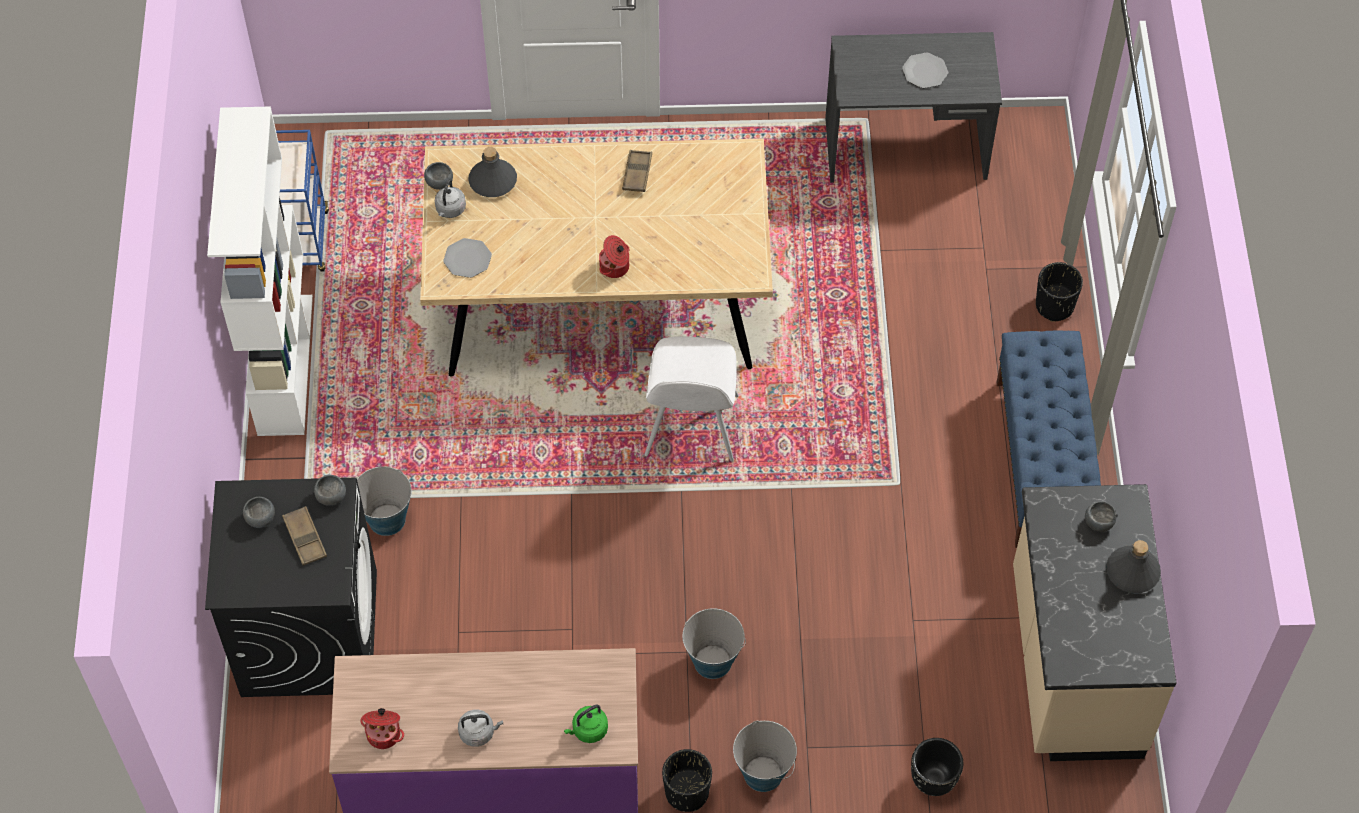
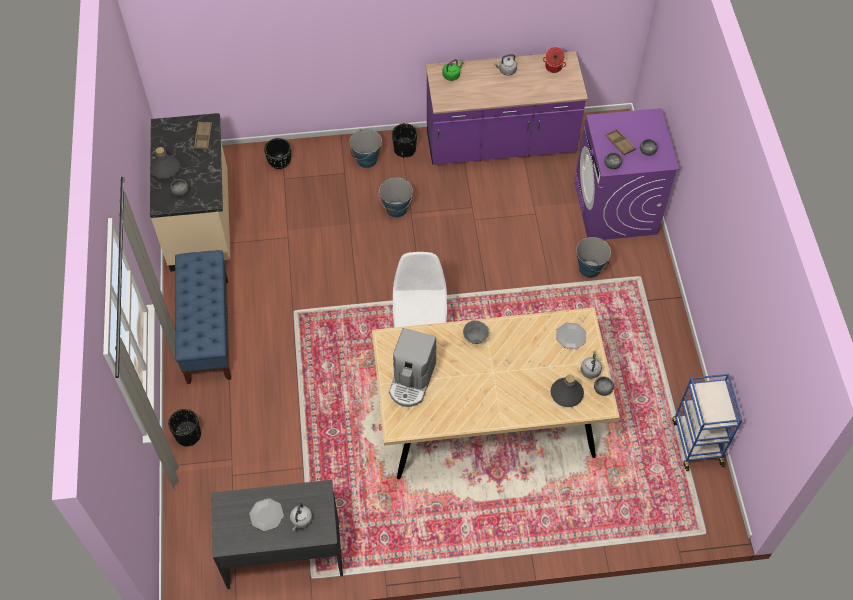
camera: 175 degrees right, 0 degrees up
black washing machine [205,478,377,697] -> purple washing machine [574,108,679,240]
white bookcase [207,106,313,436] -> none
cooking pot [599,235,629,278] -> grey bowl [463,320,489,344]
brown tray [622,150,652,192] -> brown tray moved to [194,121,212,150]
none -> grey kettle [290,503,312,531]
none -> coffee machine [389,328,437,407]

